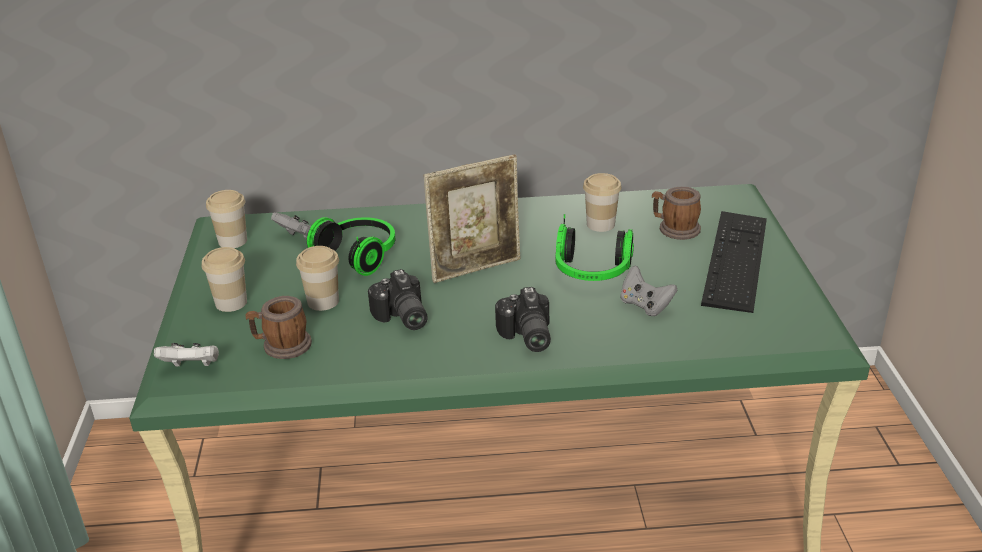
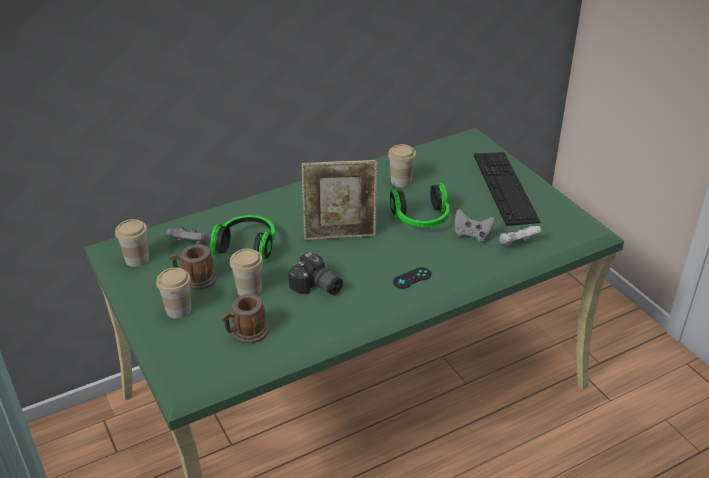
camera: 25 degrees left, 5 degrees up
white game controller [154,343,219,367] -> white game controller moved to [499,226,541,246]
picture frame [424,154,520,283] -> picture frame turned 45 degrees clockwise [302,160,378,240]
camera [495,287,551,352] -> black game controller [393,267,431,289]
mug [652,187,701,240] -> mug moved to [170,244,217,290]

